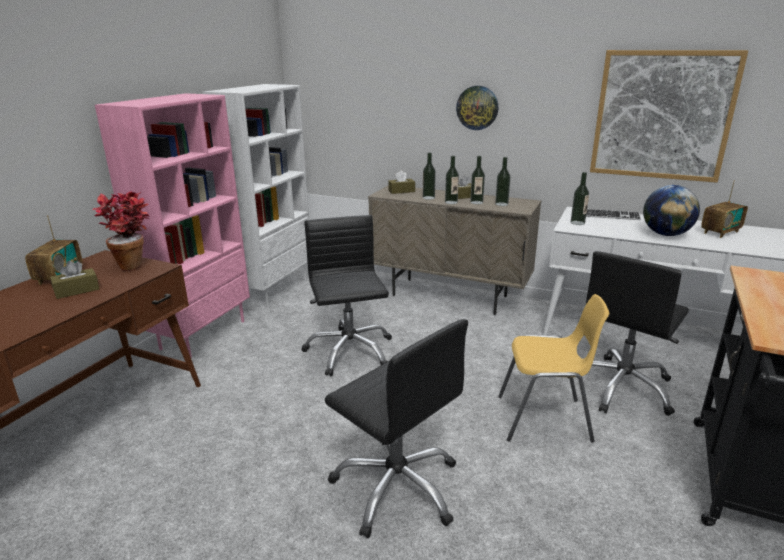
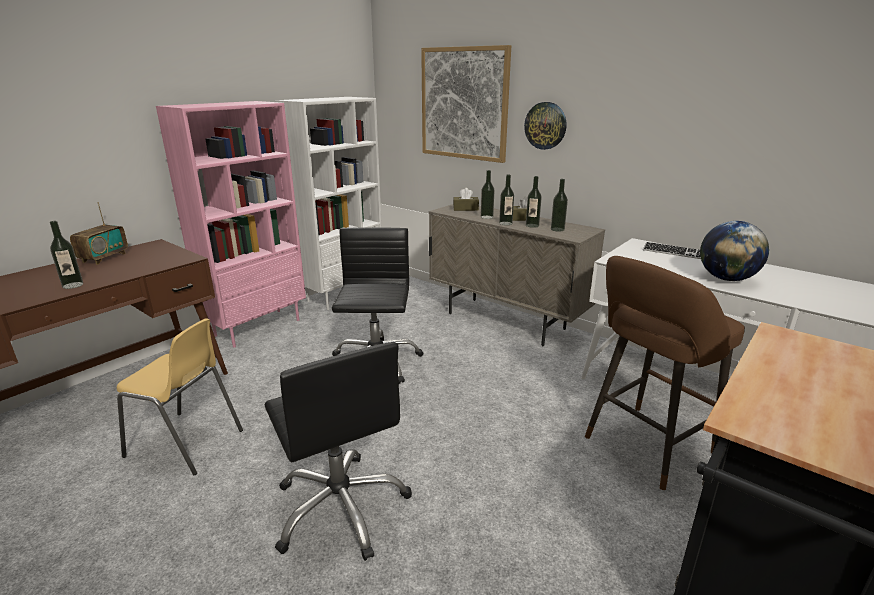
camera: 15 degrees right, 0 degrees up
brown tissue box [50,261,99,299] -> none
potted plant [93,191,149,271] -> none
yellow chair [498,294,609,442] -> yellow chair moved to [117,318,243,475]
black office chair [567,251,689,416] -> brown stool [585,256,745,490]
bottle [571,172,589,225] -> bottle moved to [50,221,83,289]
picture [590,50,748,183] -> picture moved to [421,45,511,163]
radio [701,181,748,238] -> none

